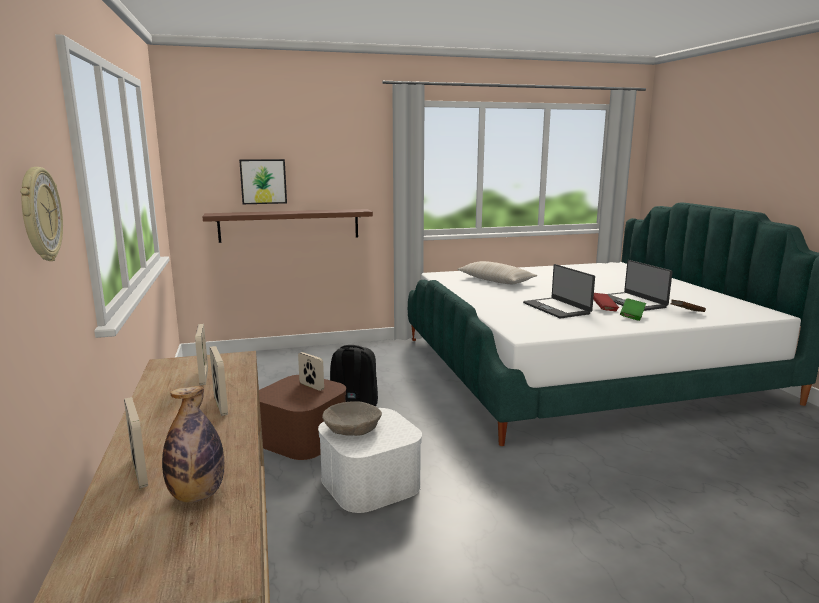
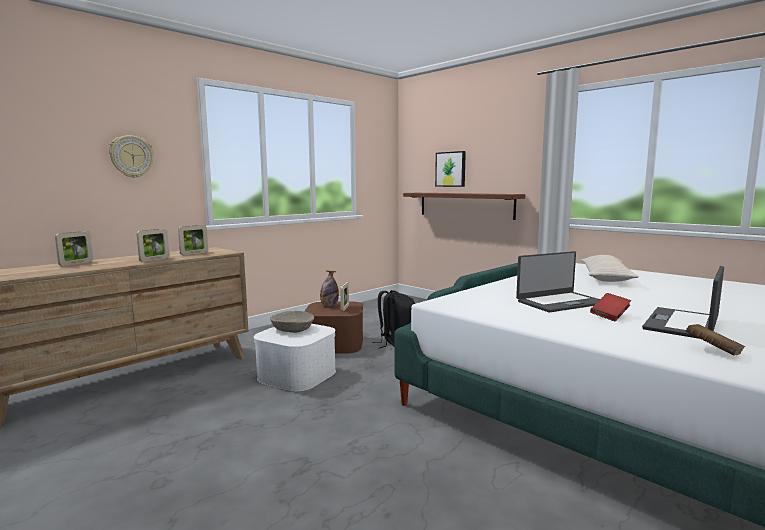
camera: 60 degrees right, 5 degrees down
bottle [162,386,224,503] -> bottle moved to [320,270,339,306]
laptop [523,264,595,319] -> laptop turned 150 degrees counterclockwise [516,251,600,312]
green book [620,298,646,321] -> none

